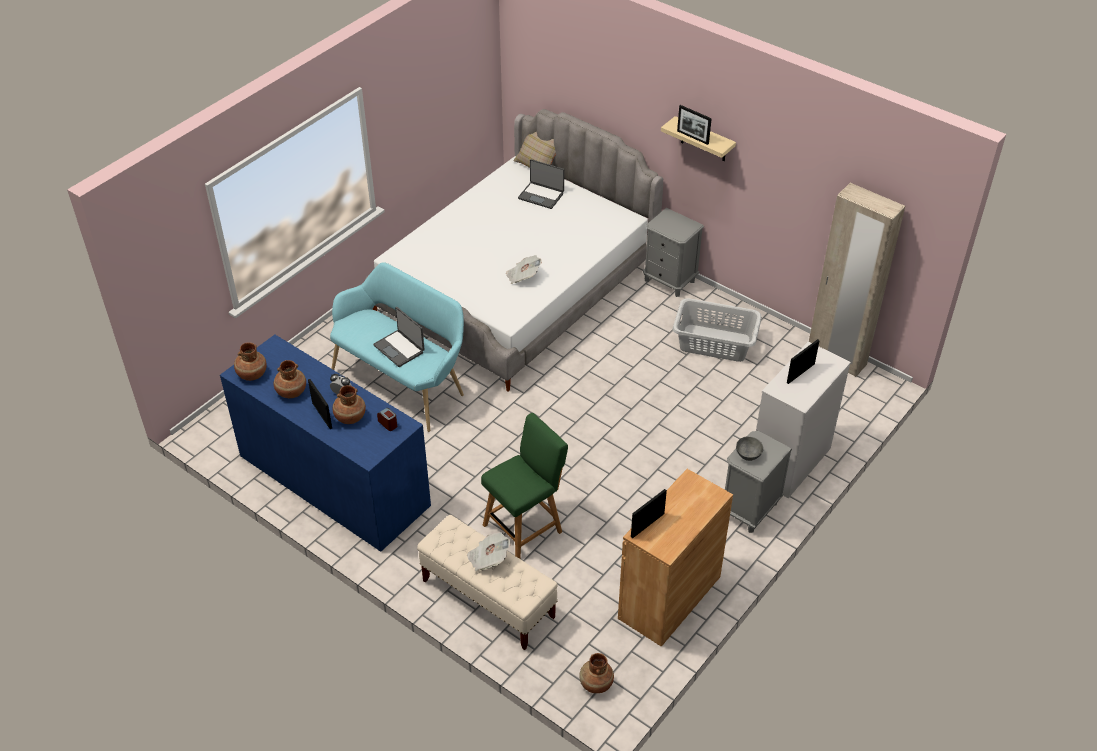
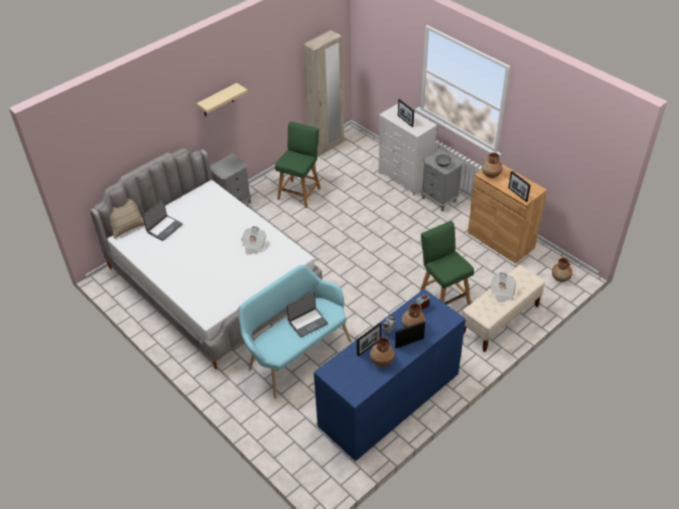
camera: 80 degrees left, 0 degrees up
brown vase [234,342,267,381] -> brown vase moved to [482,152,502,178]
grey laundry basket [673,298,762,362] -> green chair [275,121,321,208]
picture frame [677,105,712,145] -> picture frame moved to [357,323,381,356]

